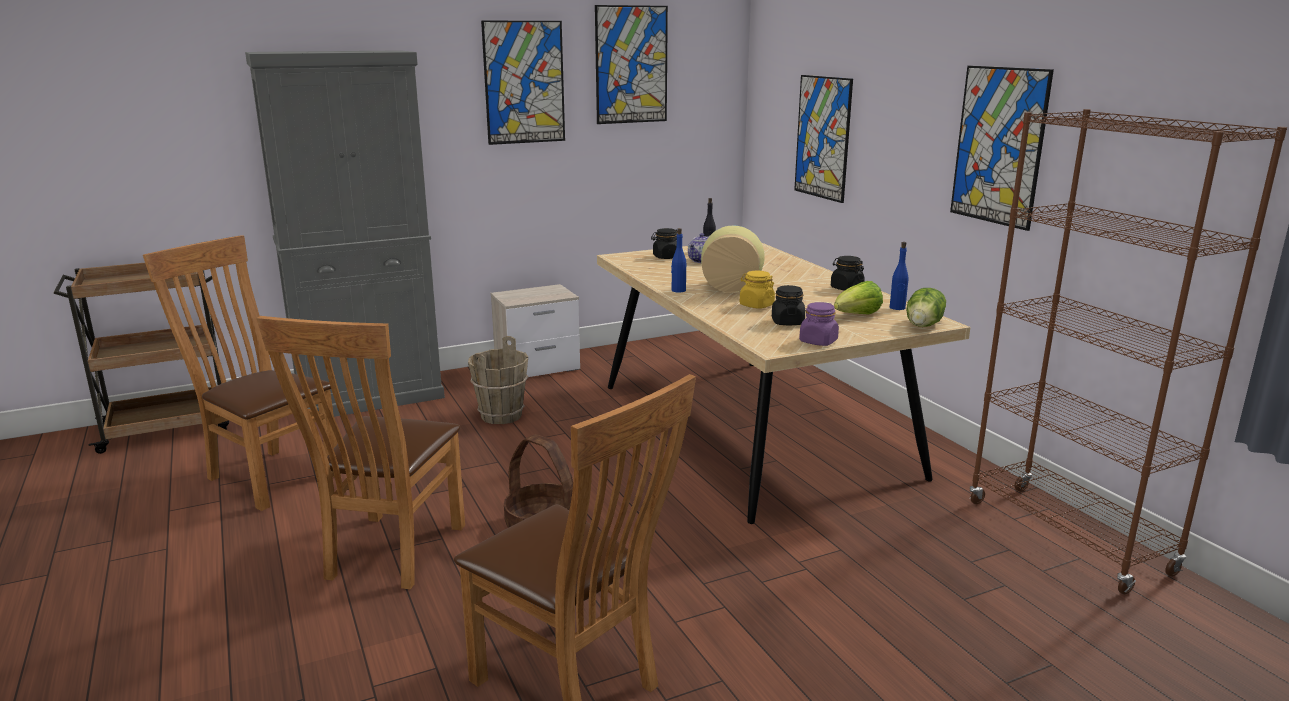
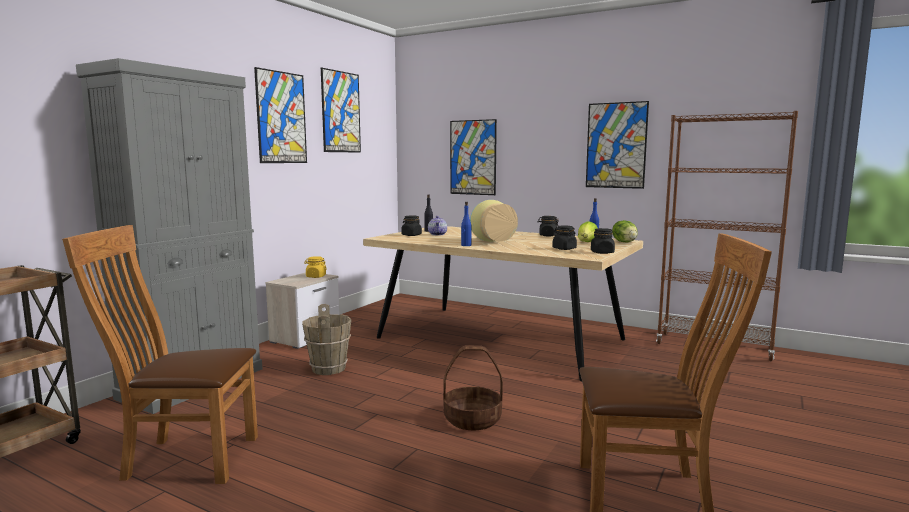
camera: 35 degrees left, 10 degrees down
brown chair [257,316,465,589] -> none
yellow jar [740,271,775,309] -> yellow jar moved to [304,256,327,278]
purple jar [799,302,839,346] -> black jar [591,228,615,254]

